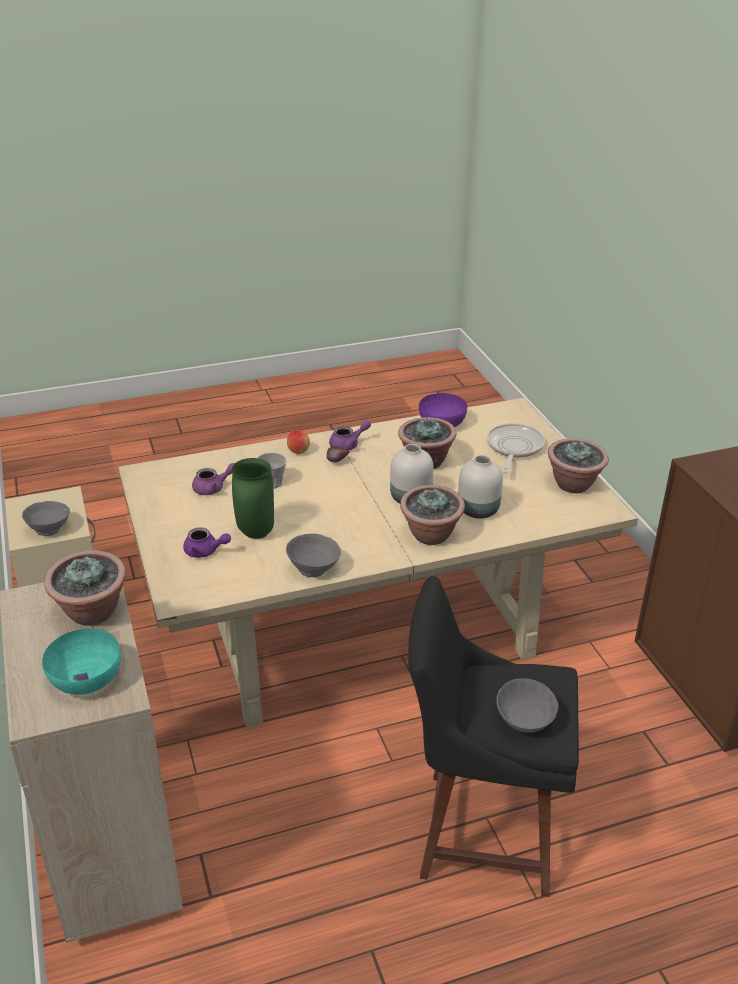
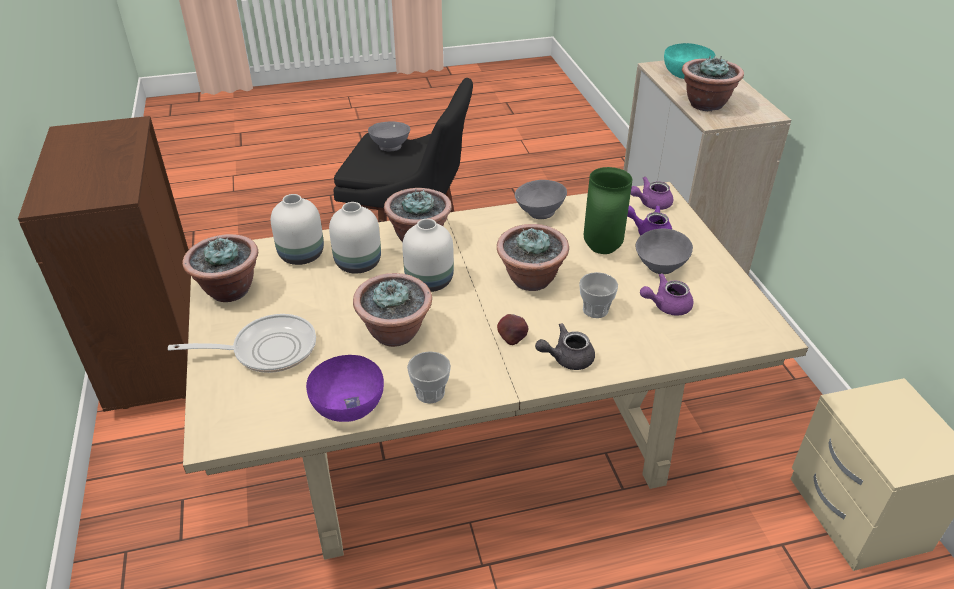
camera: 175 degrees left, 5 degrees up
grey bowl [22,501,70,536] -> grey bowl moved to [636,228,693,274]
apple [287,430,310,454] -> grey teapot [535,323,595,370]
purple teapot [329,420,371,450] -> purple teapot moved to [631,177,673,210]
frying pan [487,423,545,474] -> frying pan turned 120 degrees counterclockwise [168,314,316,373]
none -> white vase [271,194,324,265]
none -> cup [407,351,451,403]
none -> potted plant [497,224,569,291]

